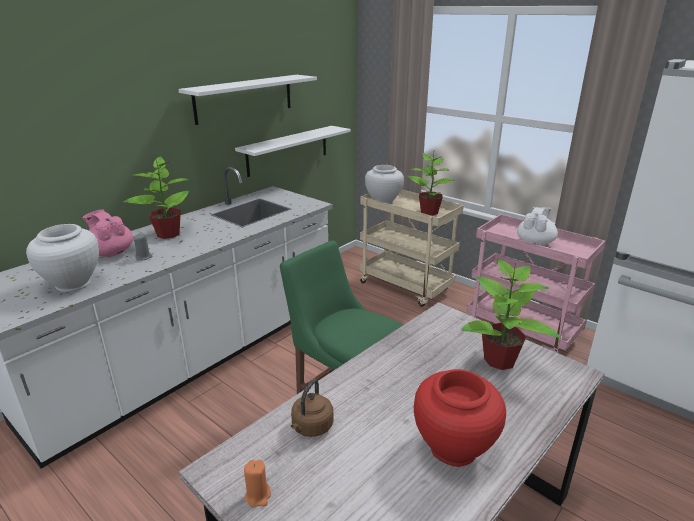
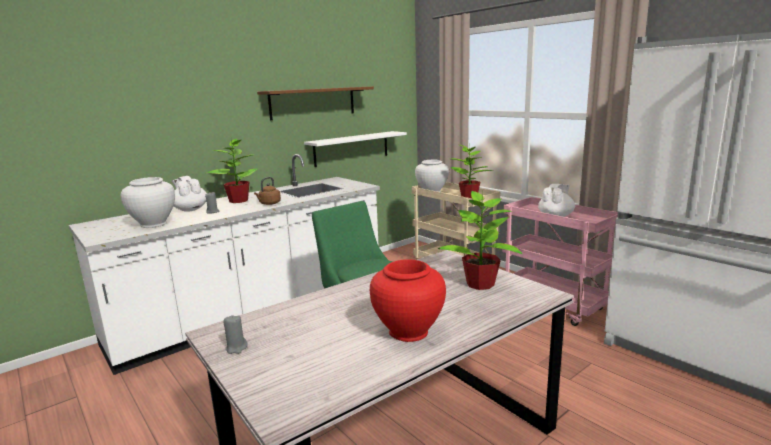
camera: 10 degrees right, 10 degrees down
pink teapot [82,210,133,257] -> white teapot [172,176,207,212]
white shelf [178,75,317,125] -> brown shelf [257,87,374,120]
orange candle [244,460,271,508] -> grey candle [223,315,248,354]
brown kettle [291,379,334,437] -> brown kettle moved to [254,177,281,205]

